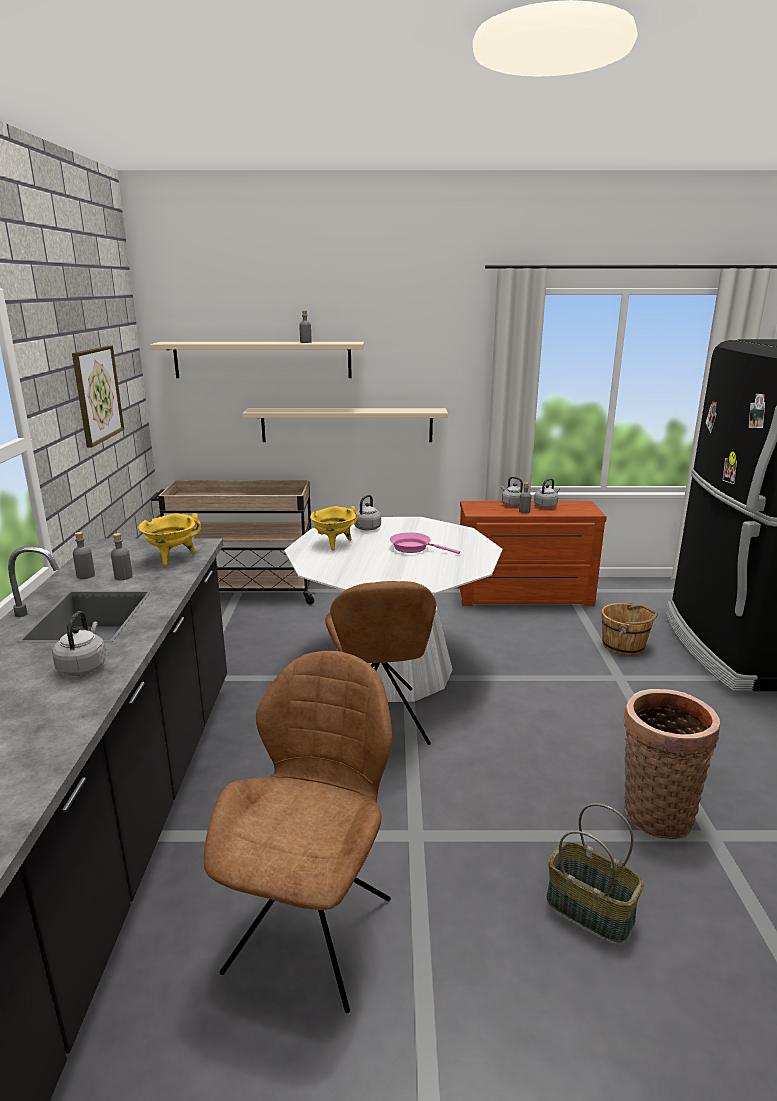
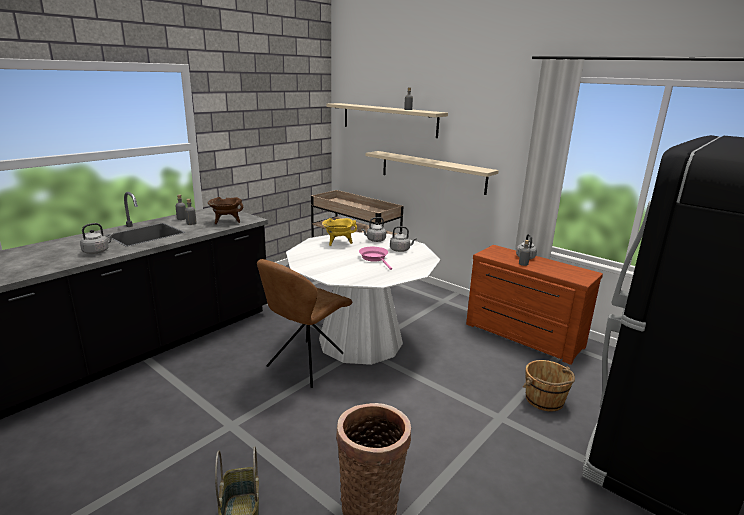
camera: 40 degrees right, 0 degrees up
picture [72,345,124,448] -> none
yellow cooking pot [138,513,201,566] -> brown cooking pot [208,197,243,224]
brown chair [204,651,392,1013] -> none
grey kettle [534,478,560,508] -> grey kettle moved to [390,226,417,252]

